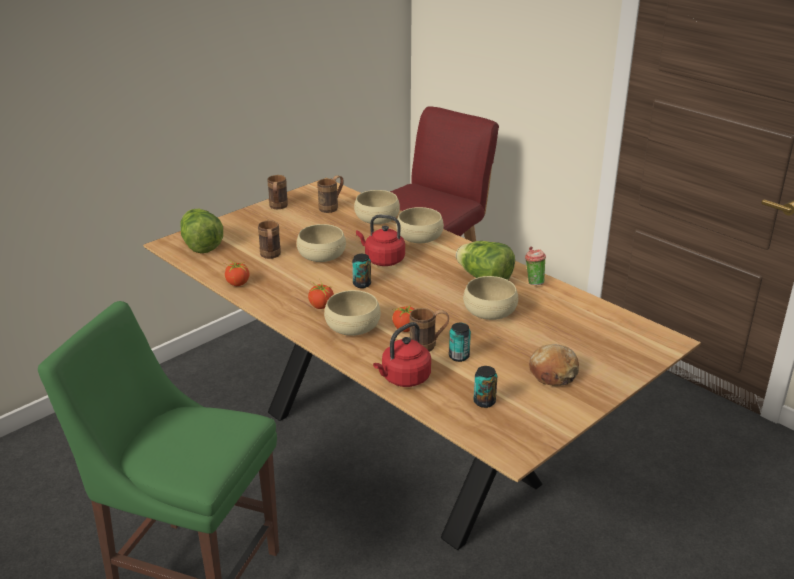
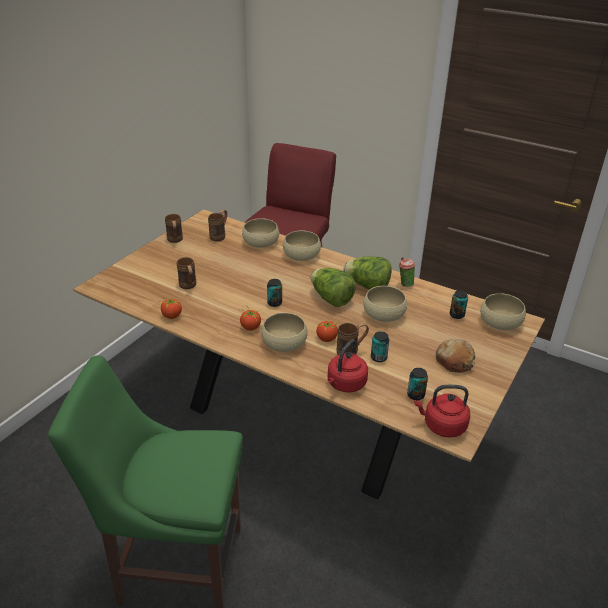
camera: 15 degrees left, 5 degrees up
lettuce [181,209,223,253] -> lettuce moved to [311,268,356,307]
beige bowl [297,224,346,262] -> beige bowl moved to [480,293,526,330]
red kettle [356,215,405,266] -> red kettle moved to [414,385,470,438]
none -> can [450,290,468,319]

